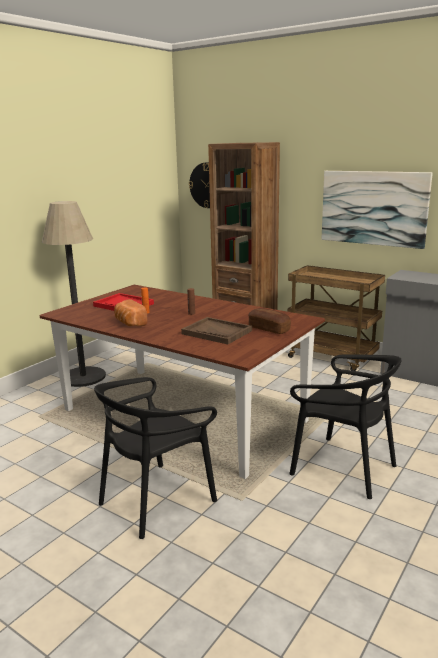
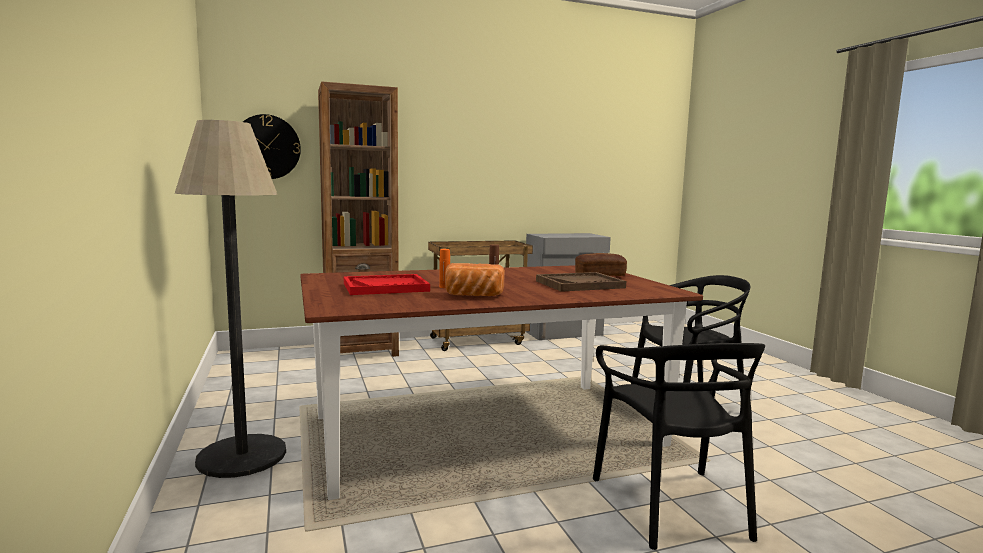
camera: 55 degrees left, 10 degrees down
picture [321,171,433,249] -> none

